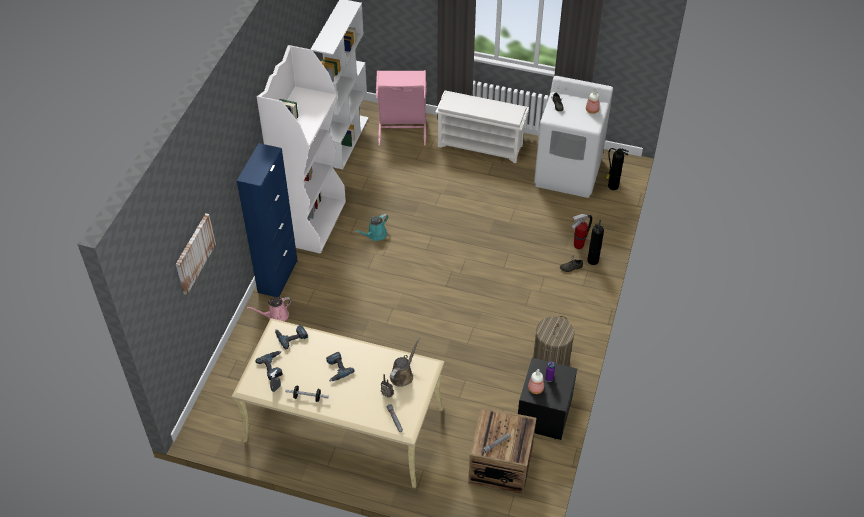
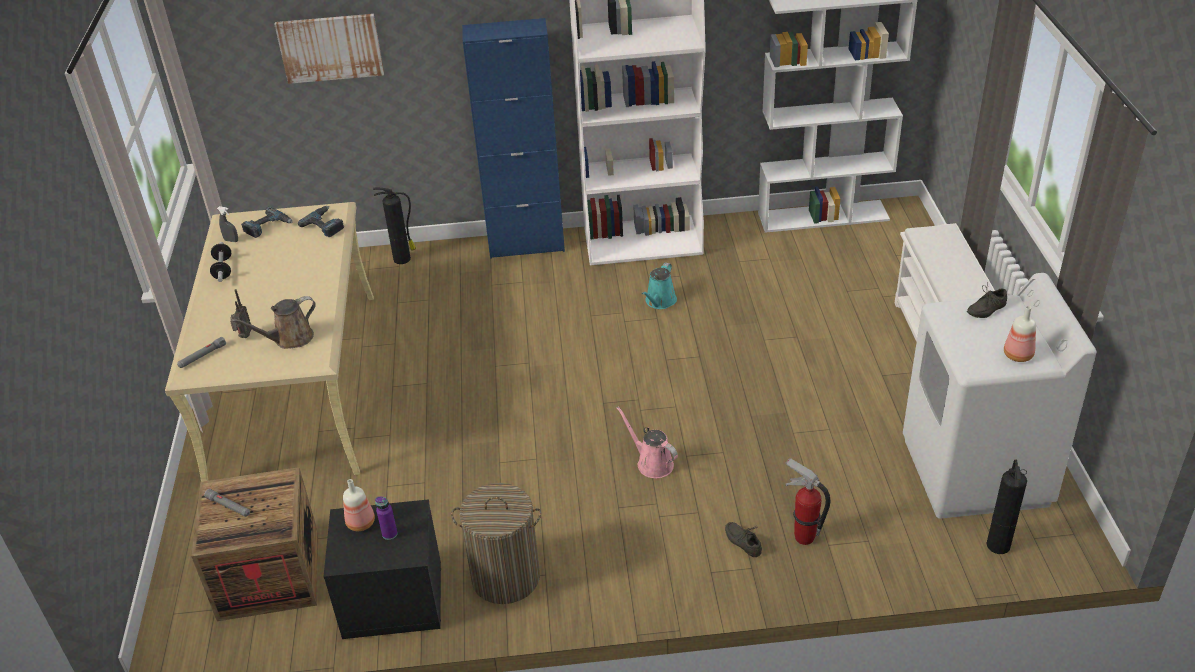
camera: 70 degrees right, 10 degrees down
pink watering can [247,297,292,321] -> pink watering can moved to [617,407,678,478]
power drill [326,352,355,381] -> none
turquoise watering can [355,214,388,241] -> turquoise watering can turned 90 degrees counterclockwise [641,262,677,309]
pink laundry basket [376,70,427,146] -> none
brown watering can [390,337,421,387] -> brown watering can turned 135 degrees clockwise [232,296,316,349]
fire extinguisher [587,220,604,265] -> fire extinguisher moved to [373,188,416,264]

